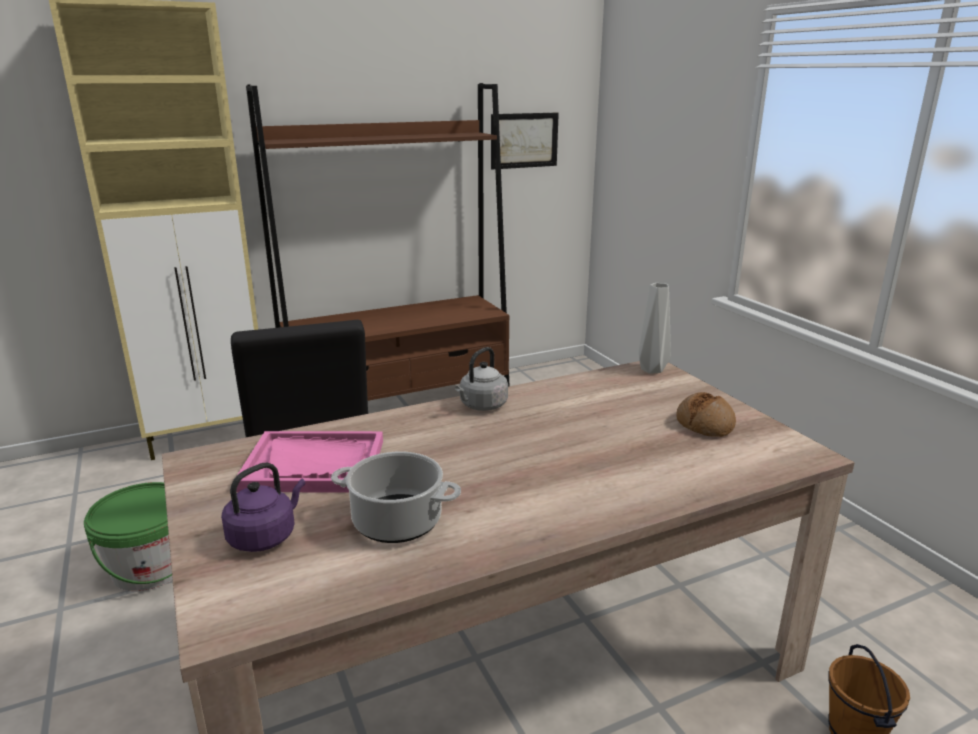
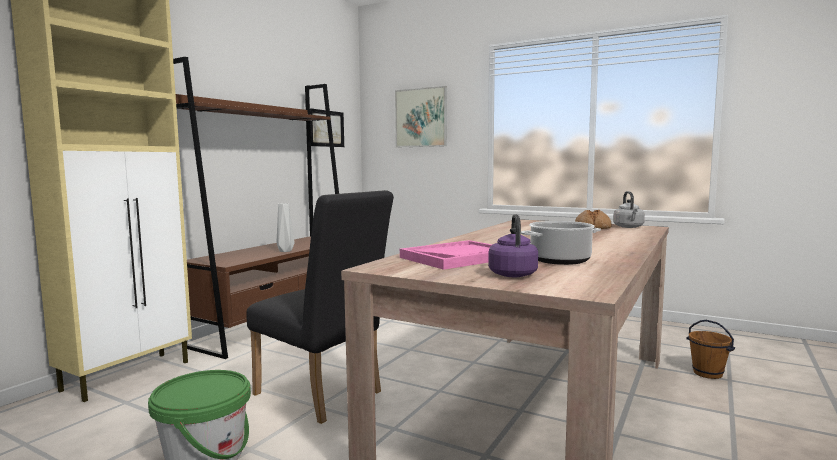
camera: 35 degrees left, 15 degrees down
grey kettle [455,347,508,411] -> grey kettle moved to [613,191,645,228]
grey vase [639,283,671,374] -> grey vase moved to [277,203,295,252]
none -> picture [395,86,447,147]

